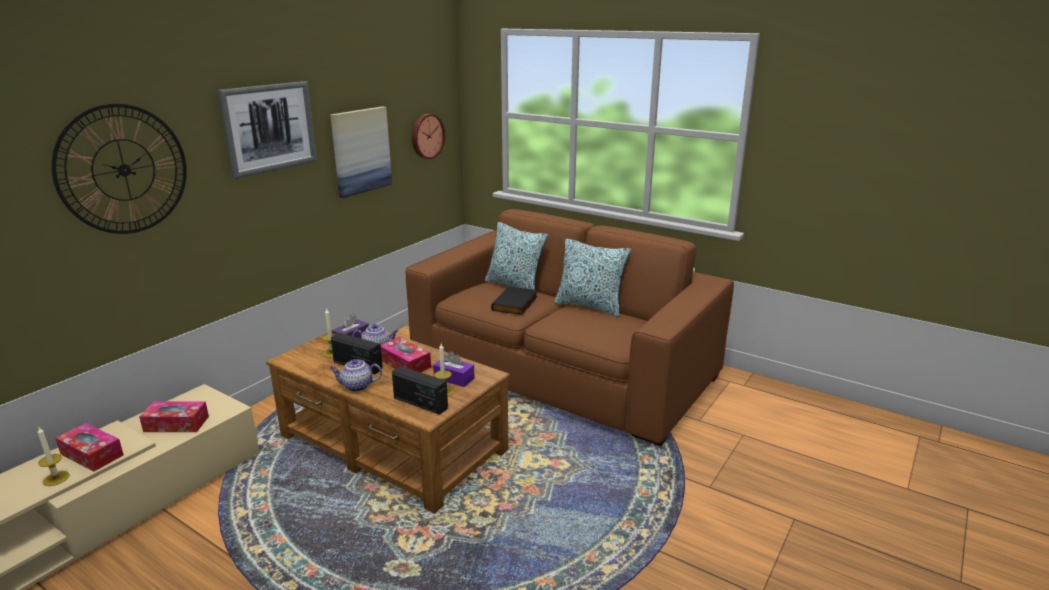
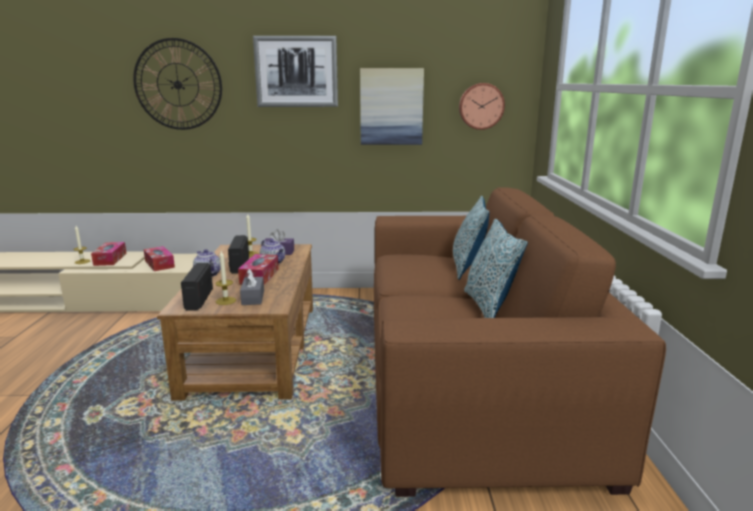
camera: 55 degrees right, 5 degrees down
purple tissue box [433,352,475,387] -> grey tissue box [240,269,264,305]
black book [491,286,537,315] -> none

